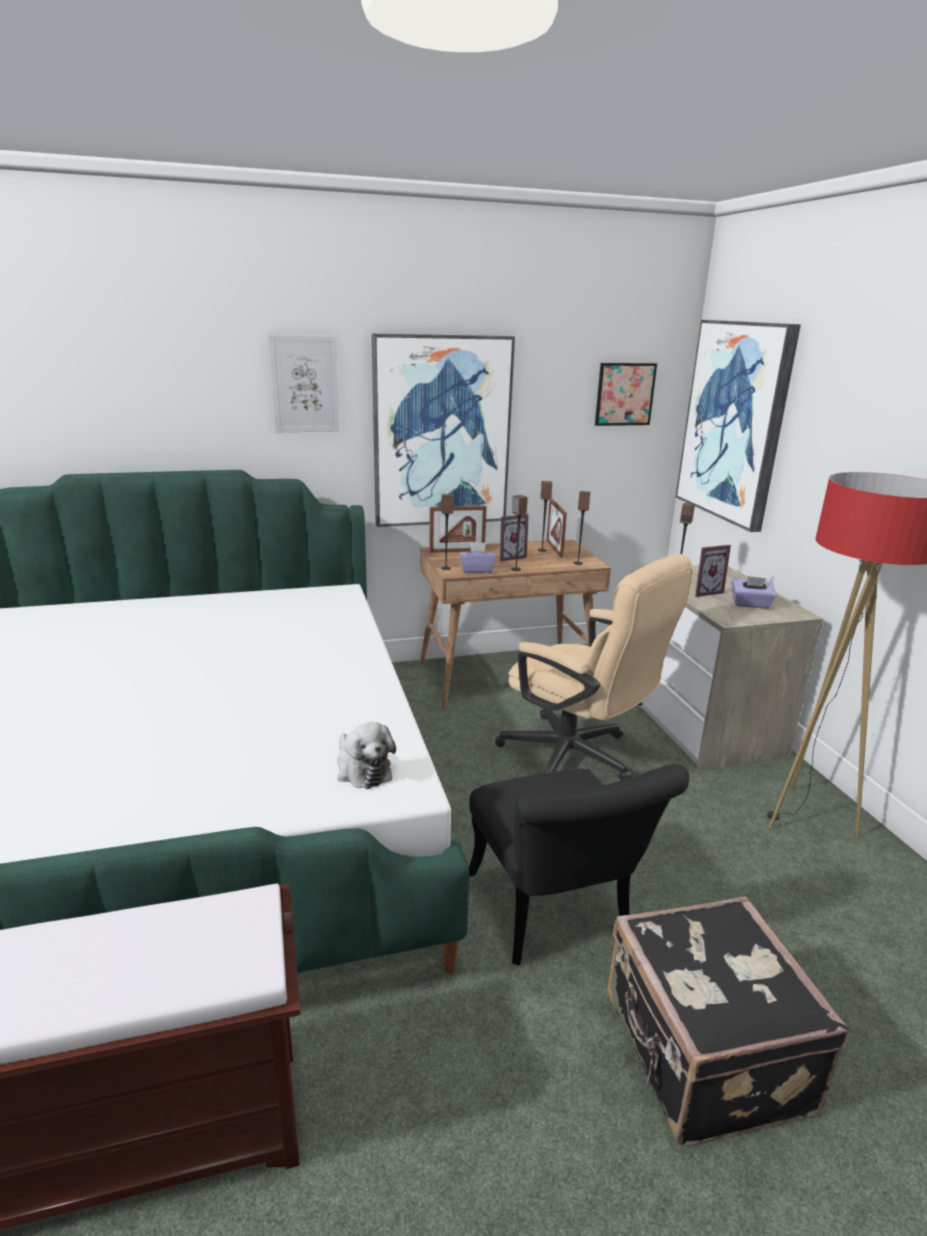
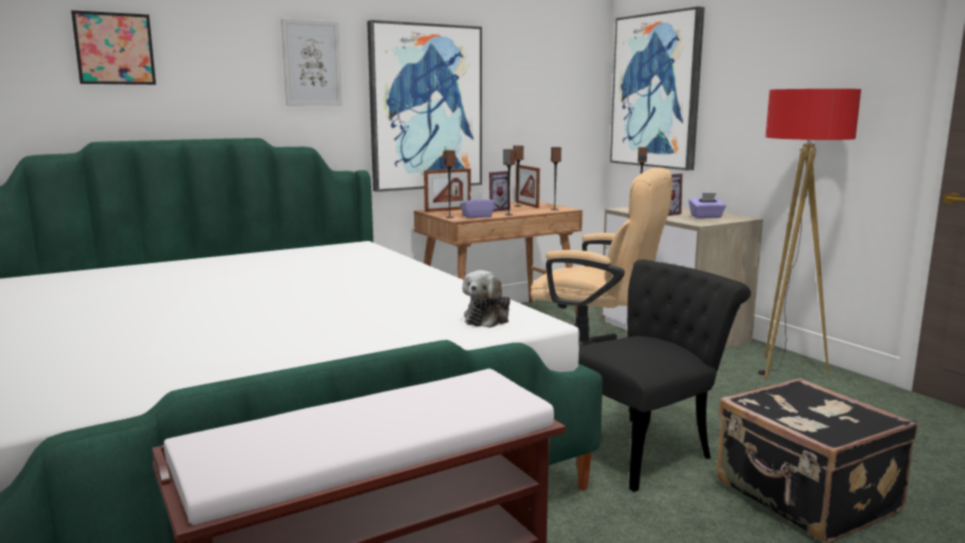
camera: 15 degrees left, 10 degrees down
plush toy [337,722,396,789] -> plush toy turned 75 degrees clockwise [462,270,510,328]
black chair [469,764,689,966] -> black chair turned 90 degrees counterclockwise [579,260,751,492]
picture [595,363,657,426] -> picture moved to [71,10,156,85]

